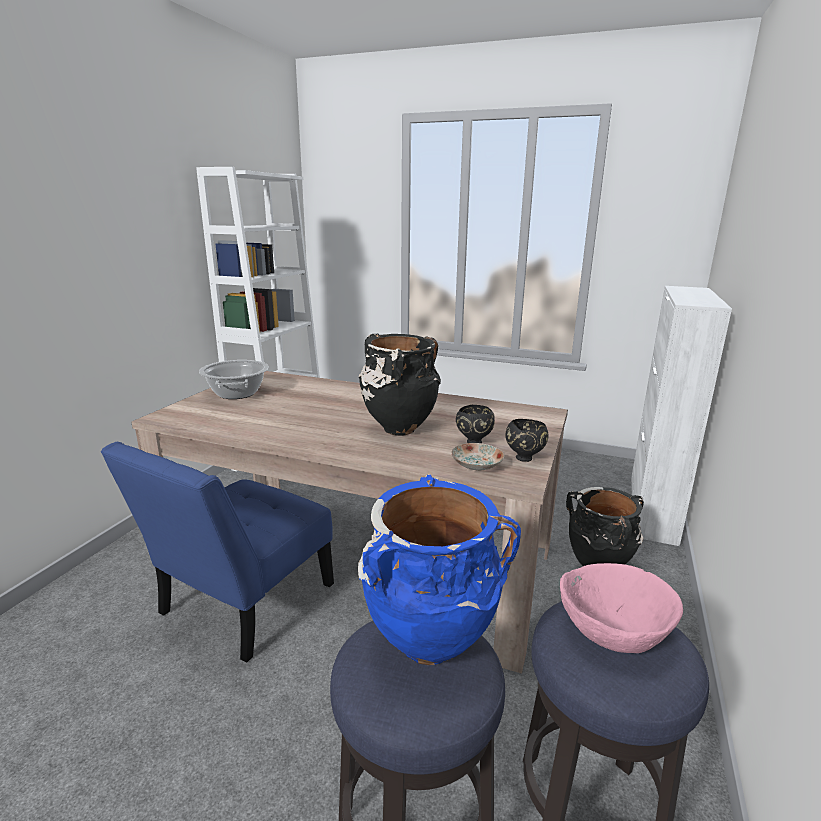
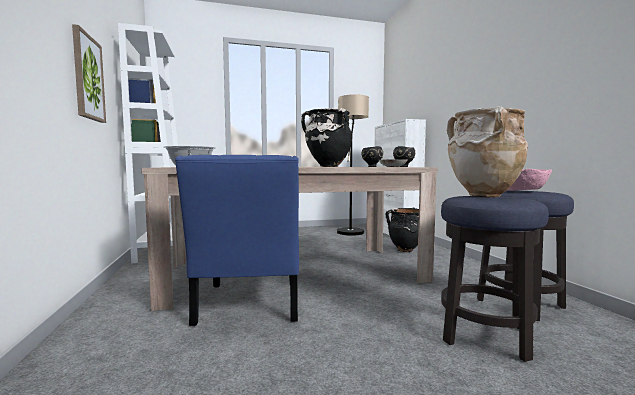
camera: 35 degrees left, 15 degrees down
blue vase [358,474,521,665] -> beige vase [447,106,528,197]
none -> picture [72,24,106,123]
none -> floor lamp [337,95,369,236]

